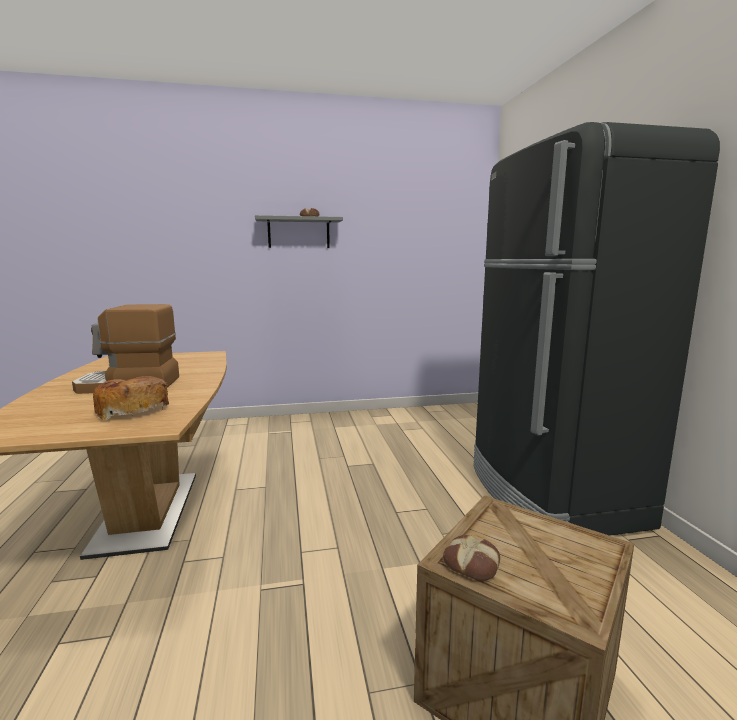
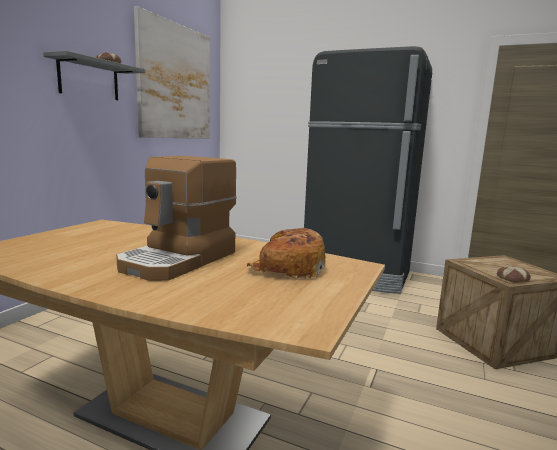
camera: 55 degrees left, 0 degrees up
none -> picture [134,6,210,139]

